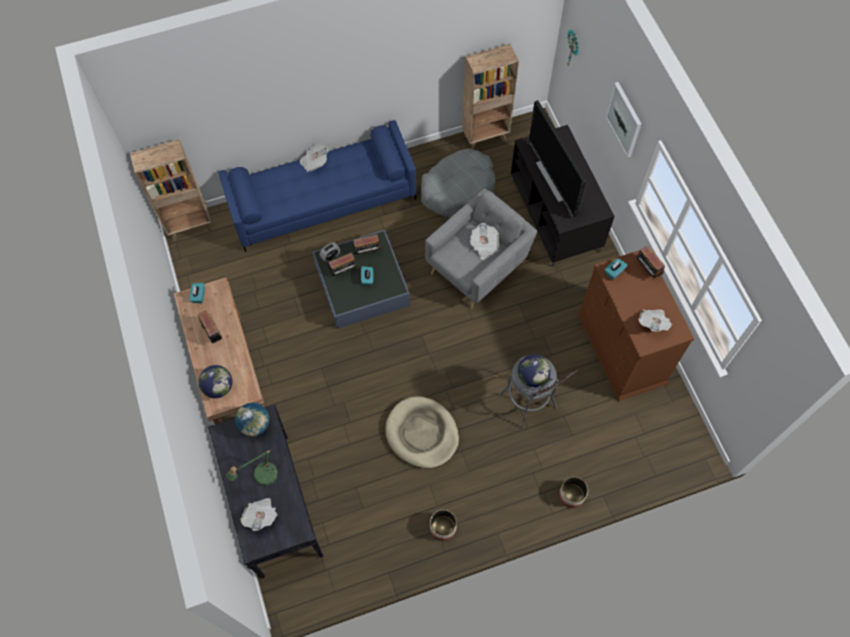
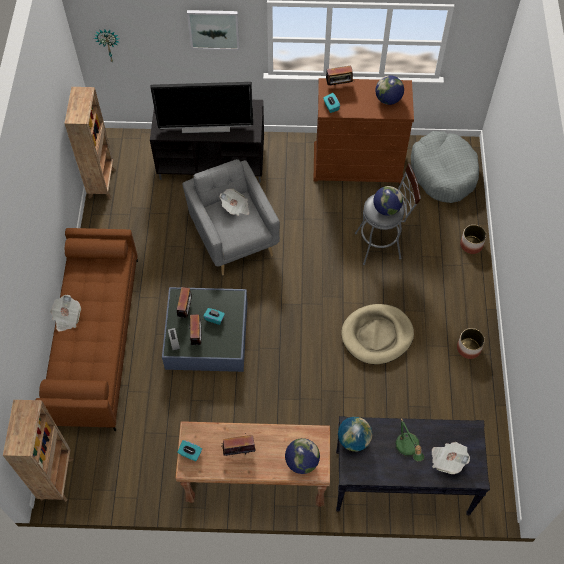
camera: 70 degrees left, 5 degrees down
blue sofa [218,120,417,252] -> brown sofa [36,228,138,431]
grey dog bed [421,148,496,217] -> grey dog bed moved to [411,131,479,203]
newspaper [638,309,672,332] -> globe [375,75,404,105]

